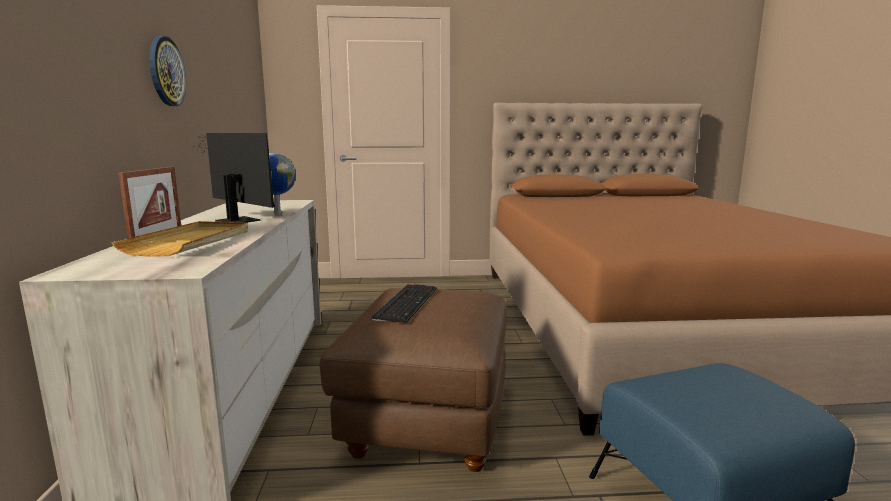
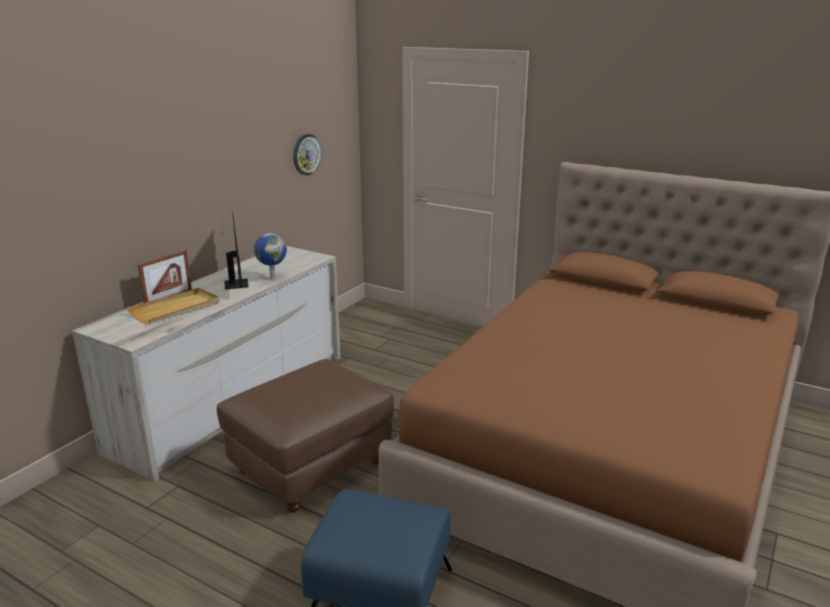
camera: 35 degrees right, 10 degrees up
wall clock [149,36,186,106] -> wall clock moved to [293,134,322,175]
keyboard [372,284,437,323] -> none

